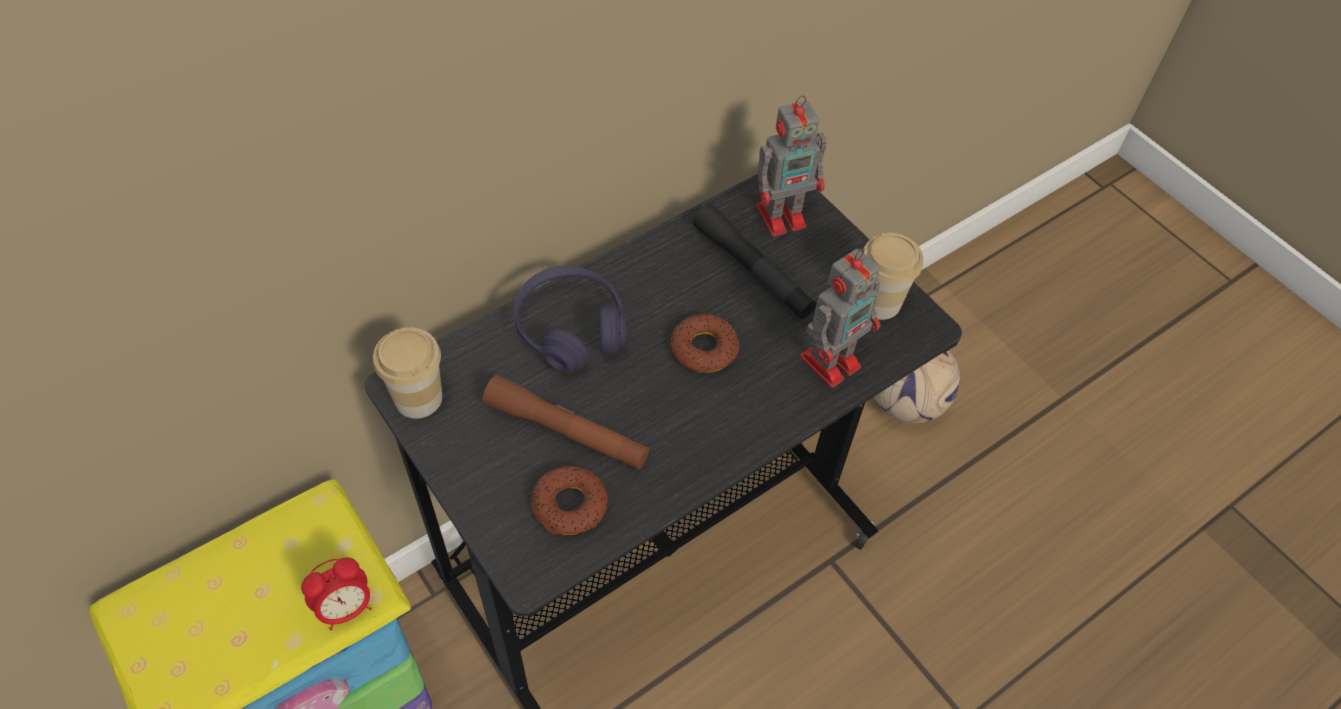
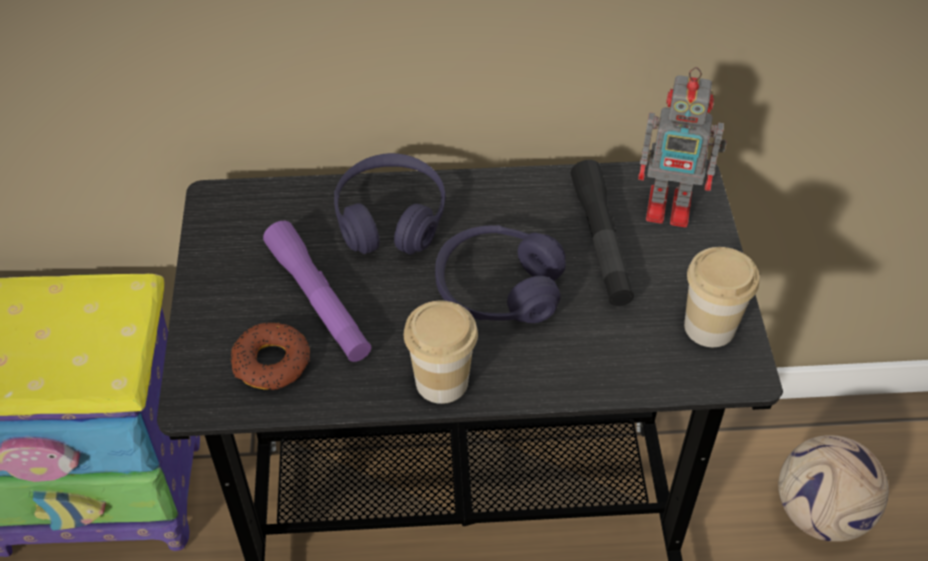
camera: 35 degrees right, 5 degrees down
alarm clock [301,558,372,631] -> none
cup [373,327,442,418] -> cup moved to [403,301,478,404]
brown flashlight [483,374,649,470] -> purple flashlight [263,221,371,362]
donut [670,313,739,373] -> purple headphones [435,225,566,323]
toy robot [800,249,880,388] -> none

